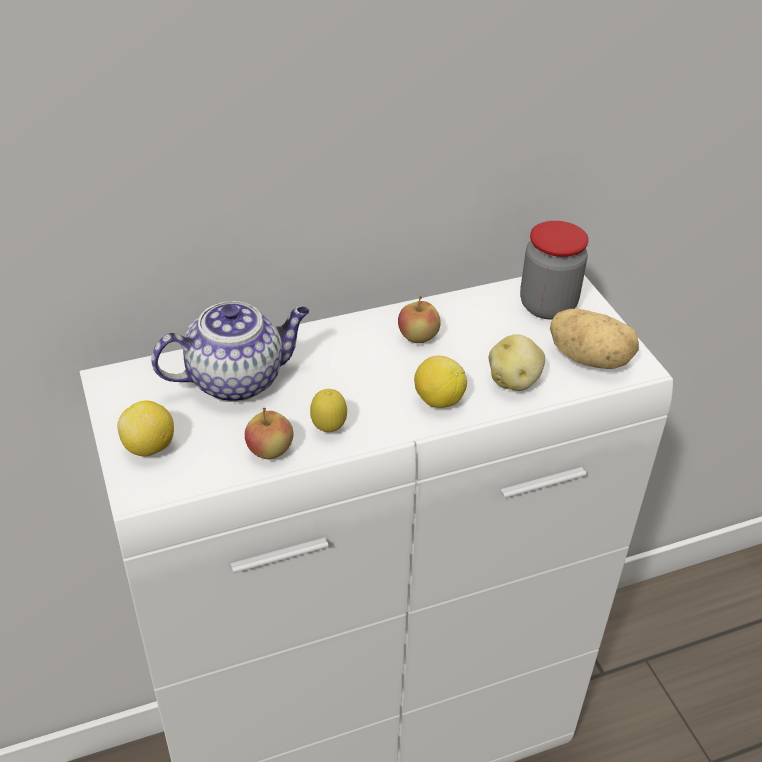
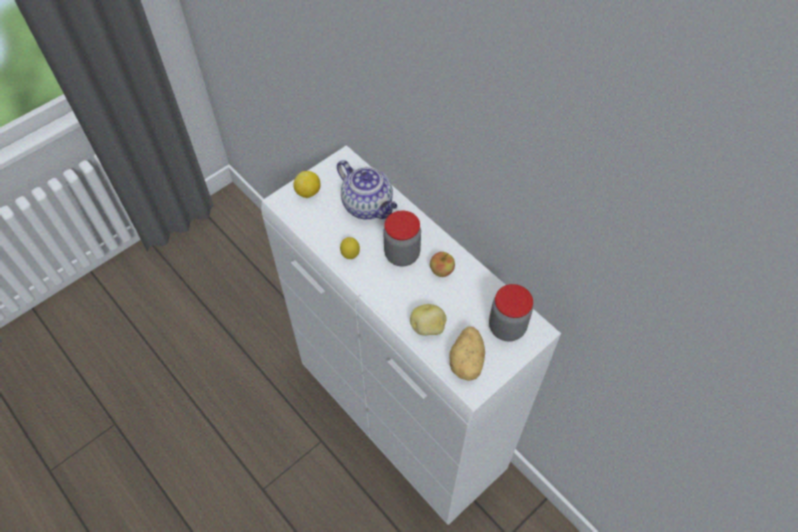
camera: 70 degrees right, 15 degrees up
apple [245,408,294,460] -> none
lemon [414,355,467,408] -> none
none -> jar [383,211,421,266]

